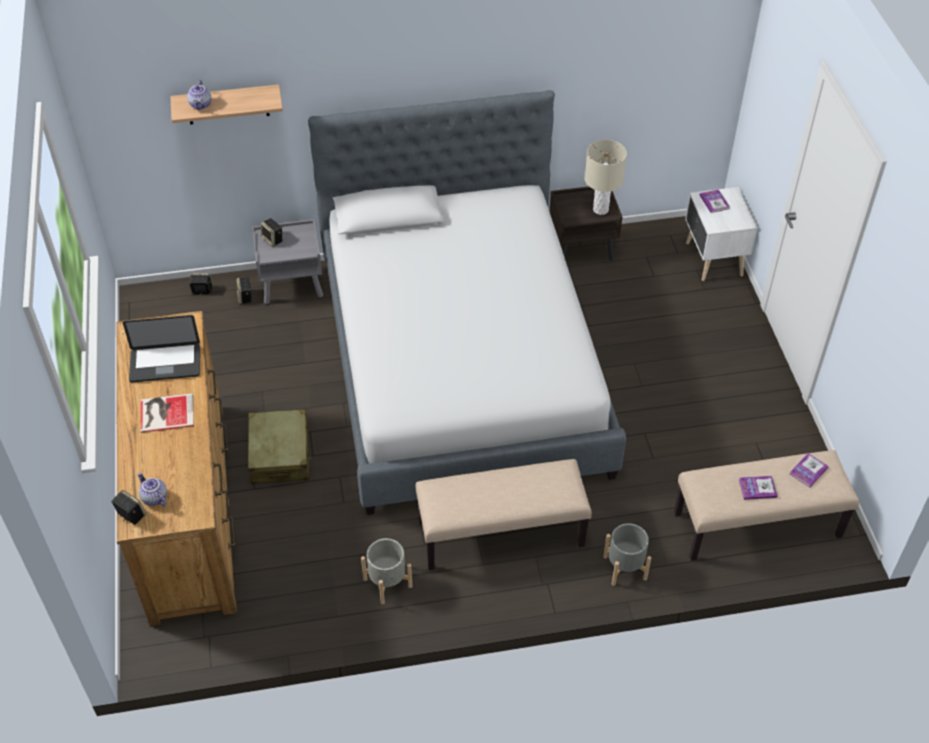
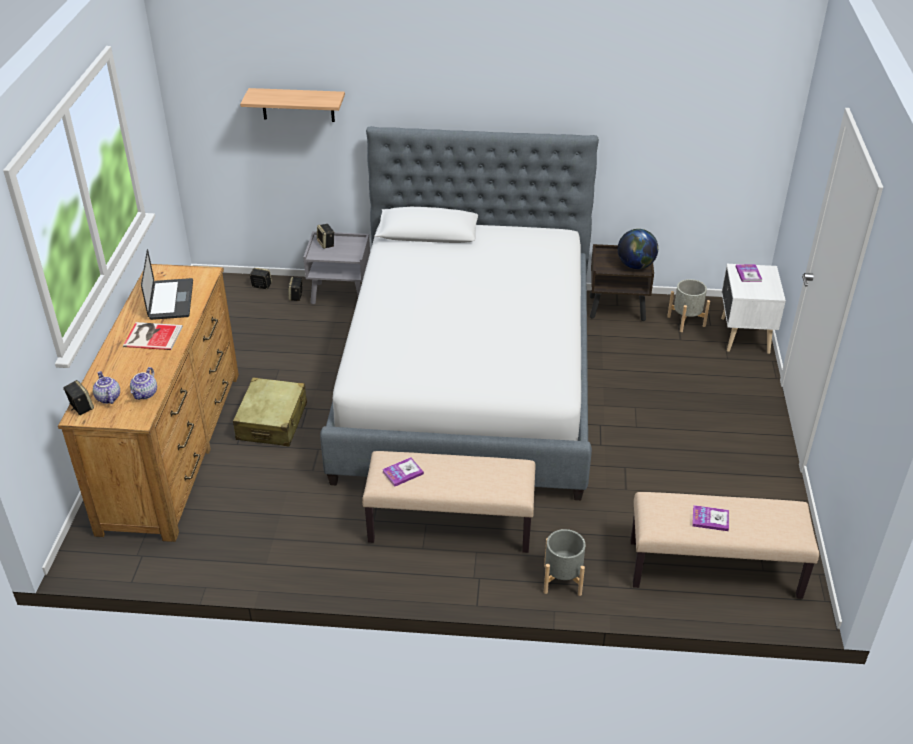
camera: 15 degrees right, 10 degrees down
laptop [123,315,200,382] -> laptop turned 105 degrees counterclockwise [141,249,193,320]
teapot [187,80,211,110] -> teapot moved to [130,367,157,400]
grey planter [361,538,412,604] -> grey planter moved to [667,279,710,332]
beige table lamp [585,140,627,215] -> globe [618,229,658,269]
book [790,453,829,487] -> book moved to [382,457,424,487]

